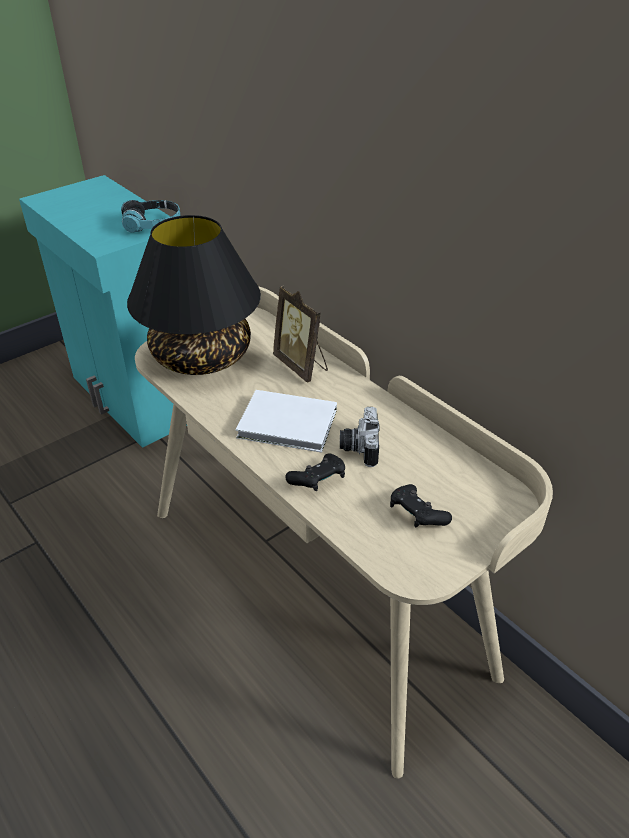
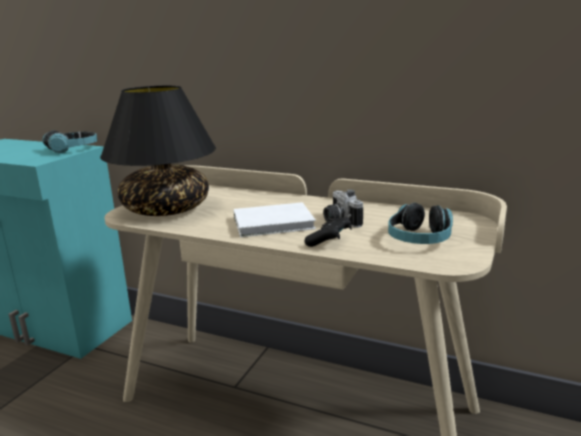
camera: 25 degrees left, 20 degrees down
picture frame [273,286,328,383] -> none
black game controller [390,484,452,527] -> headphones [388,203,453,244]

